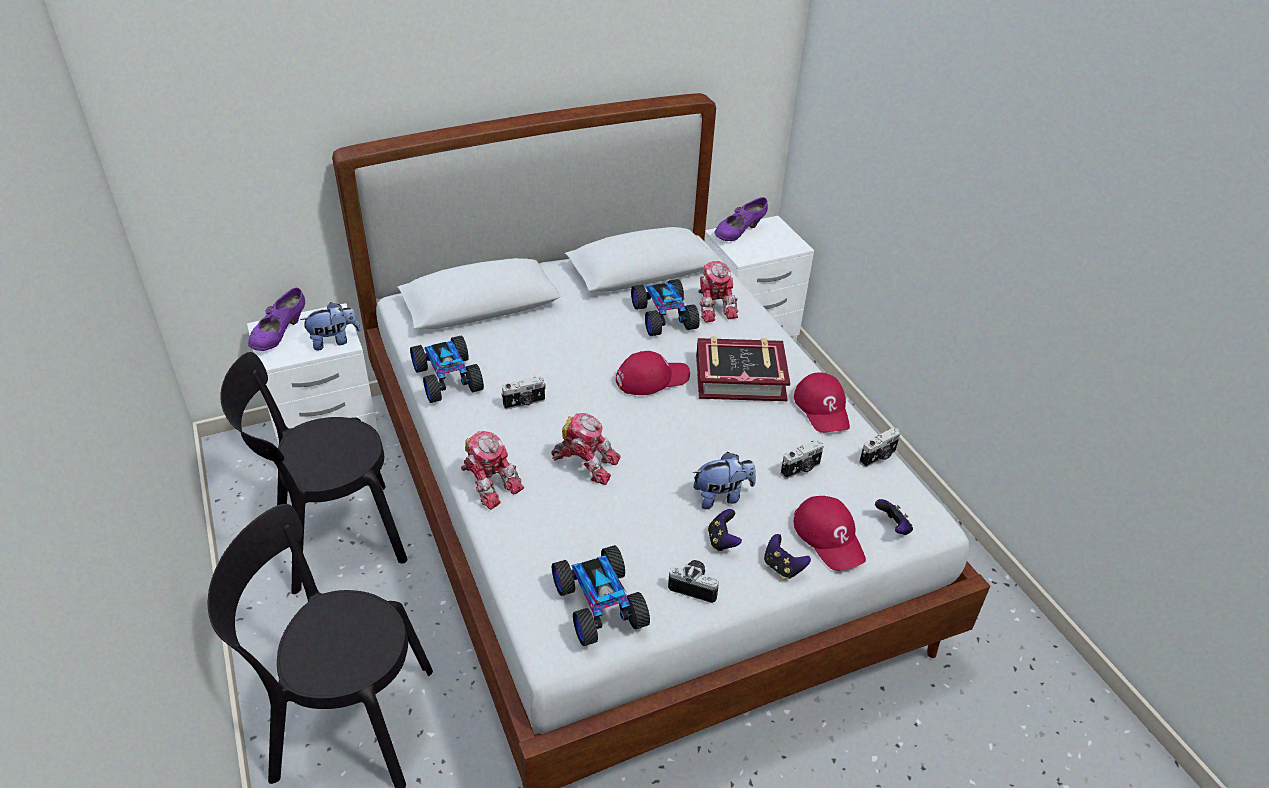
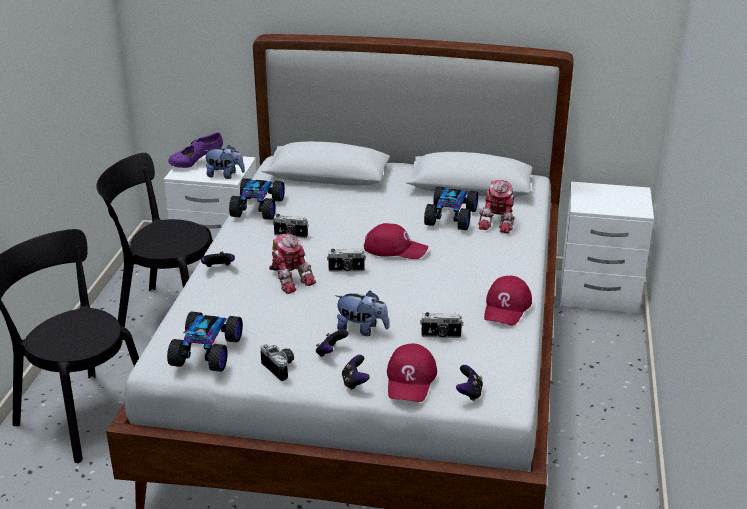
camera: 35 degrees right, 10 degrees down
toy robot [461,431,524,510] -> game controller [201,252,235,267]
book [696,337,790,401] -> none
purple shoe [714,197,768,241] -> none
camera [859,428,901,467] -> camera moved to [327,249,366,272]

